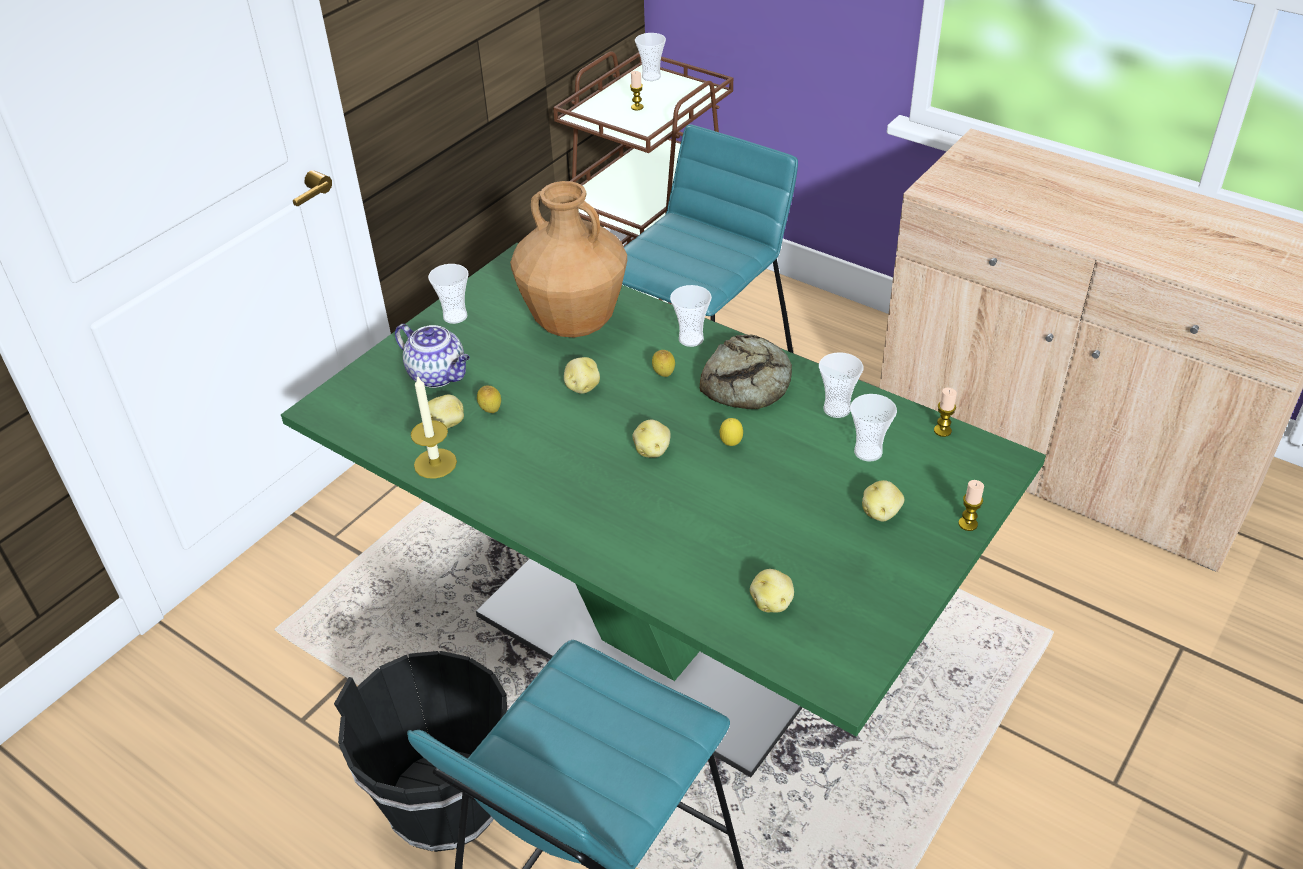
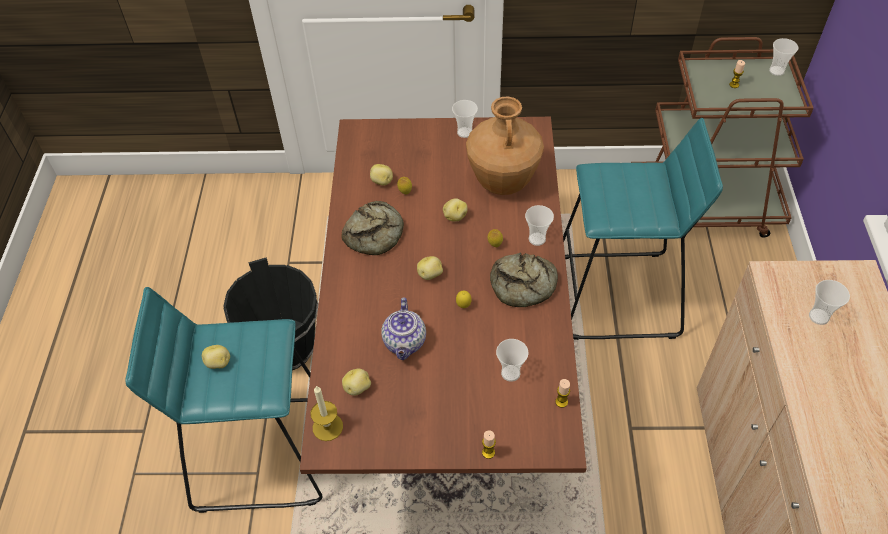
camera: 55 degrees right, 10 degrees up
green dining table [281,243,1046,777] -> brown dining table [300,117,587,474]
teapot [395,324,470,388] -> teapot moved to [381,297,426,360]
candle [411,375,457,479] -> candle moved to [311,386,343,441]
cup [819,352,864,418] -> cup moved to [809,280,850,325]
potato [862,480,904,521] -> potato moved to [202,345,230,369]
none -> bread [341,201,404,255]

